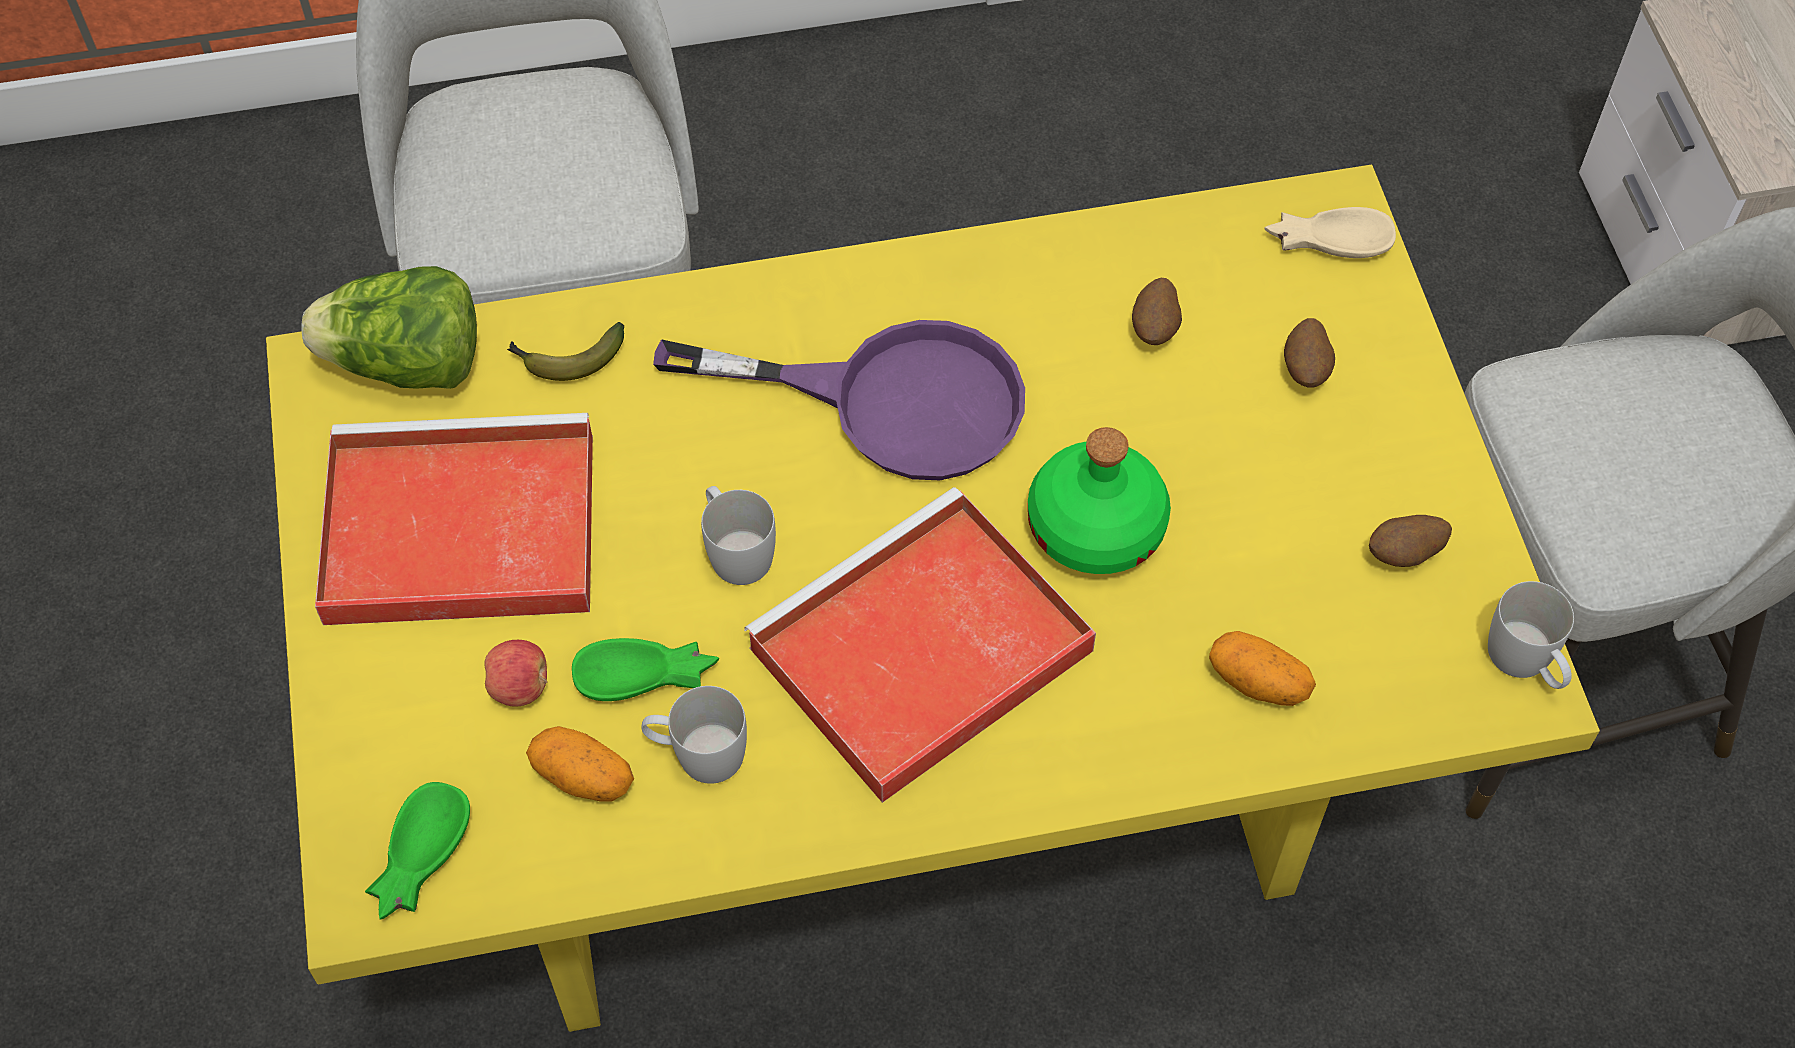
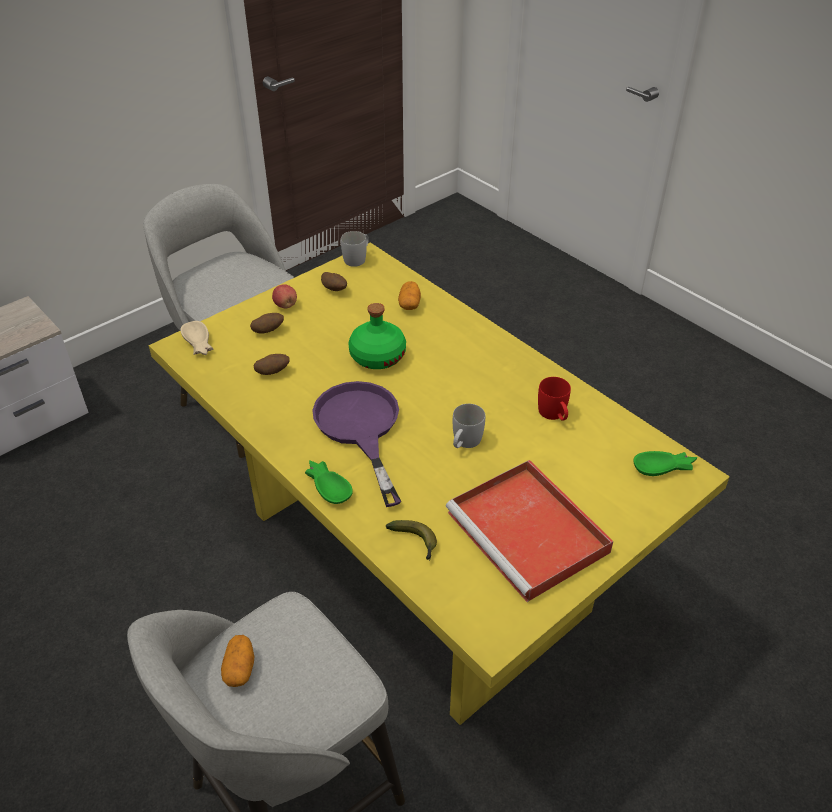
camera: 120 degrees left, 15 degrees down
lettuce [302,266,477,389] -> none
apple [485,640,547,707] -> apple moved to [272,284,297,309]
potato [526,726,634,802] -> potato moved to [221,635,255,687]
green bowl [572,638,719,701] -> green bowl moved to [305,460,353,504]
white mug [641,686,747,784] -> red mug [538,377,571,421]
red tray [744,487,1096,803] -> none

